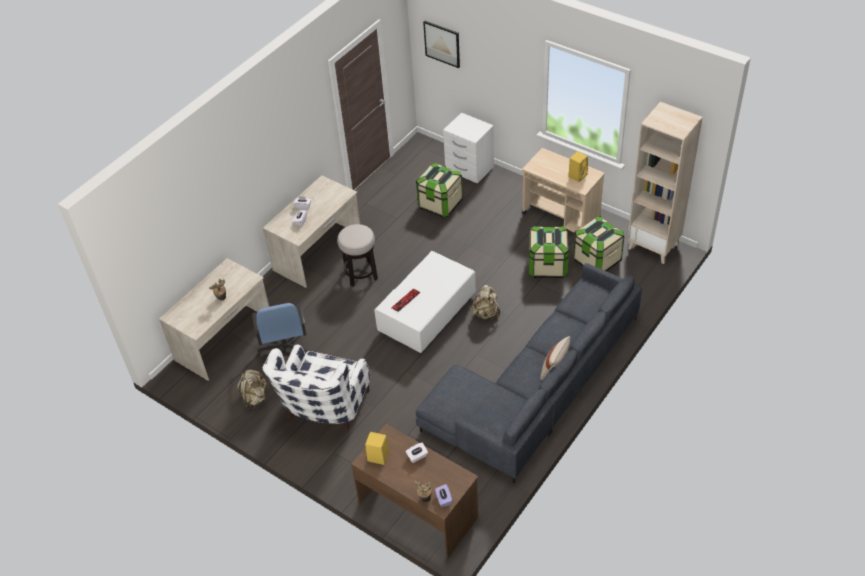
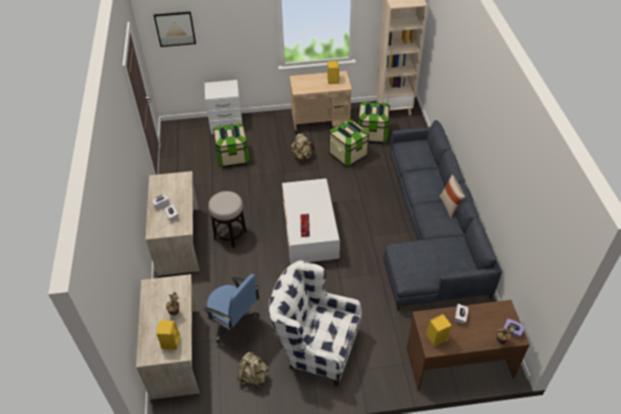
camera: 45 degrees left, 0 degrees up
white armchair [263,344,370,432] -> white armchair turned 135 degrees clockwise [269,260,362,386]
beige backpack [472,285,500,319] -> beige backpack moved to [291,133,315,161]
none -> yellow speaker [156,320,180,350]

